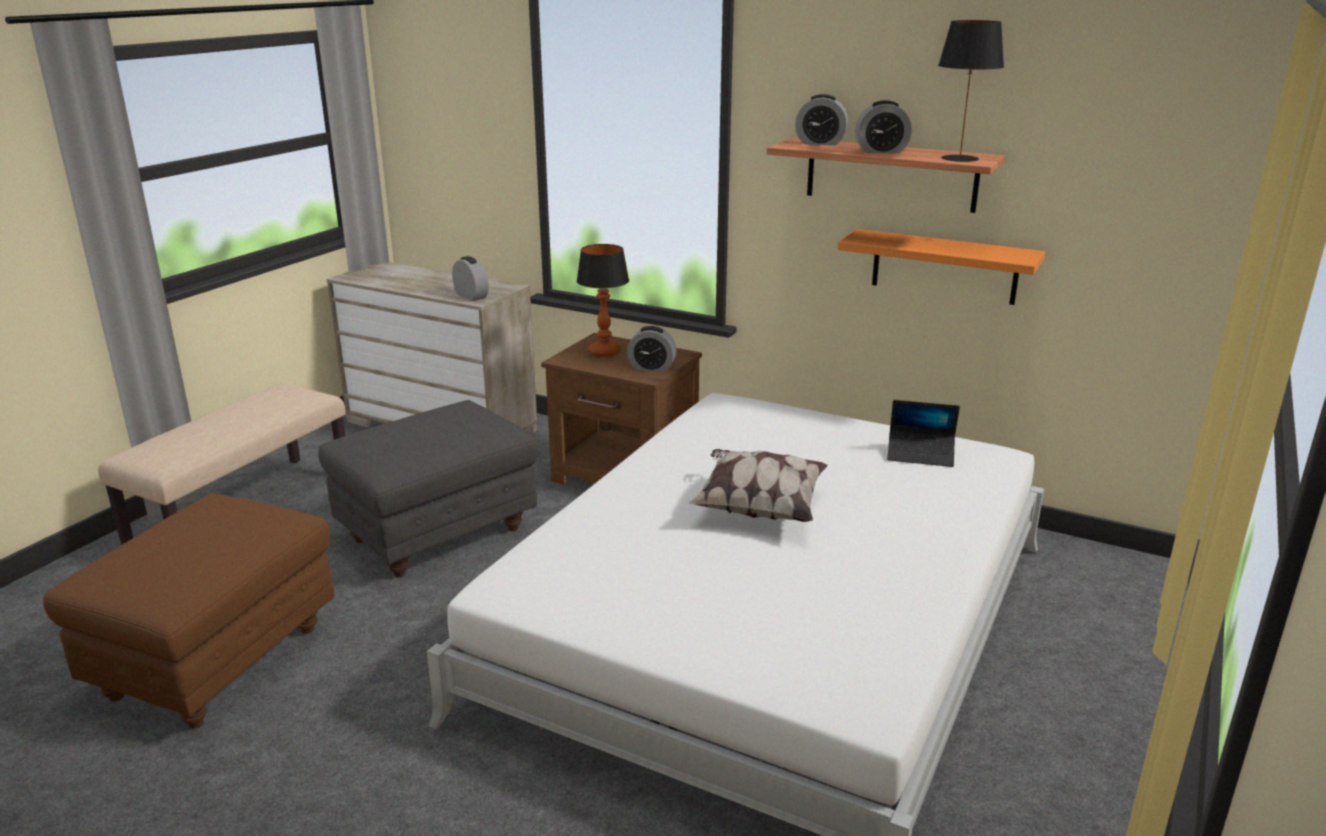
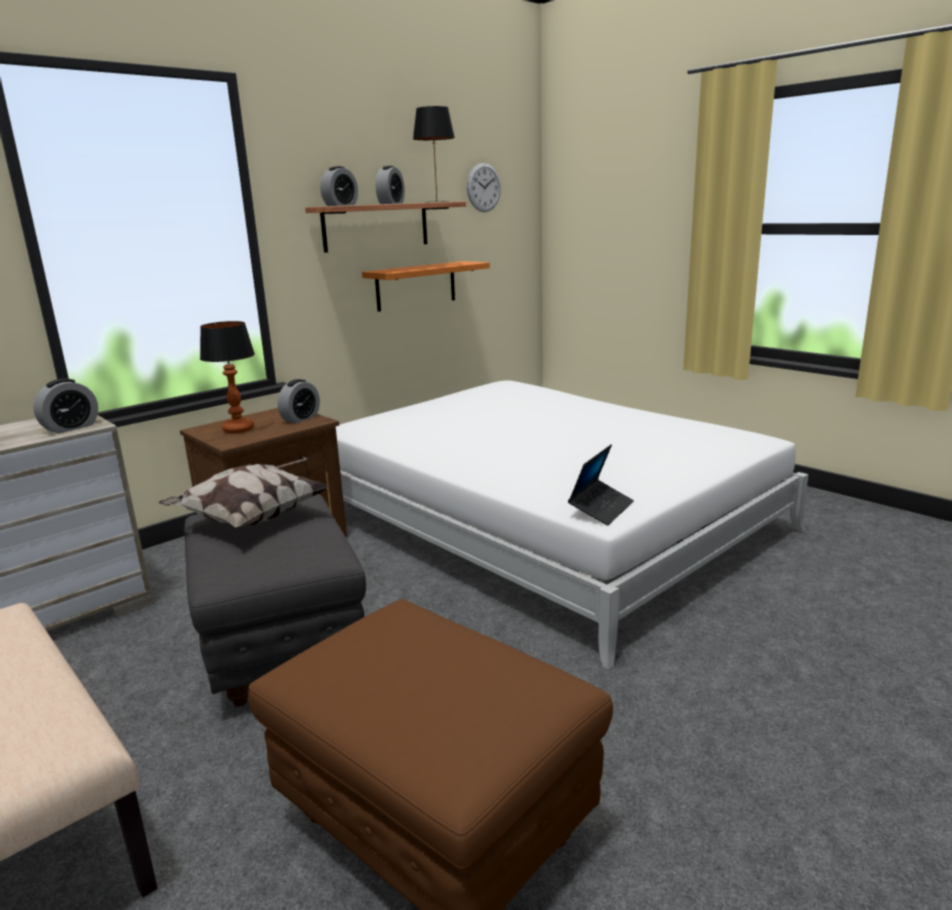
camera: 70 degrees left, 5 degrees down
alarm clock [452,256,489,301] -> alarm clock turned 150 degrees clockwise [33,379,98,434]
pillow [688,449,828,522] -> pillow moved to [158,464,329,528]
laptop [887,400,960,467] -> laptop moved to [568,444,634,526]
none -> wall clock [467,163,501,212]

